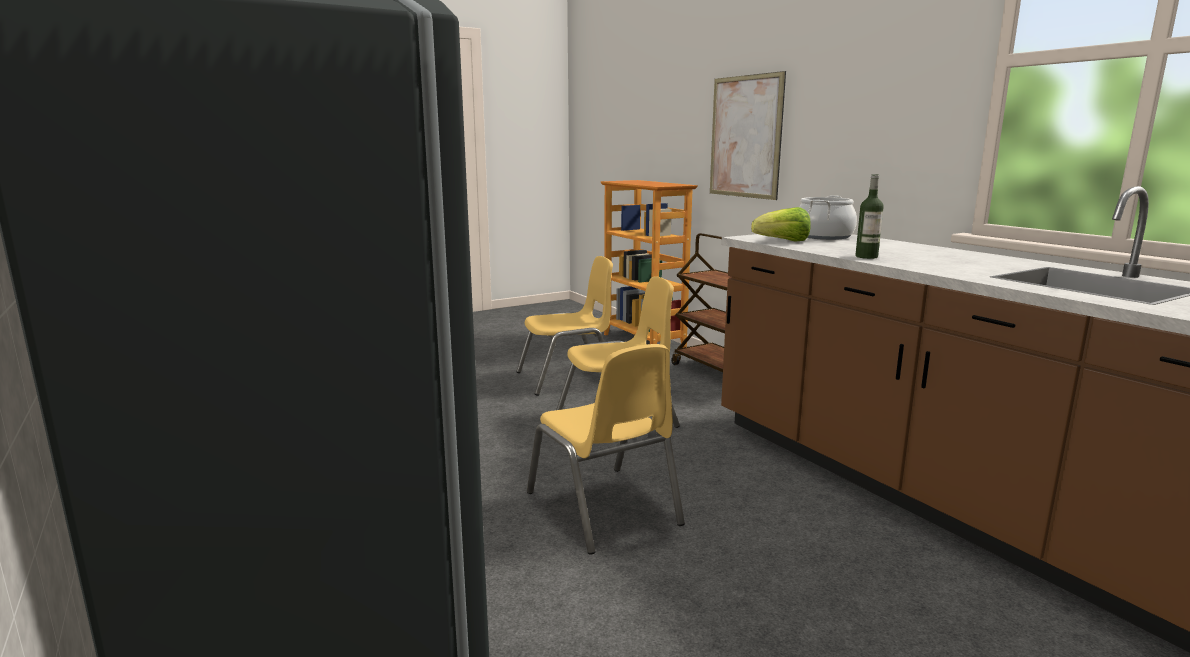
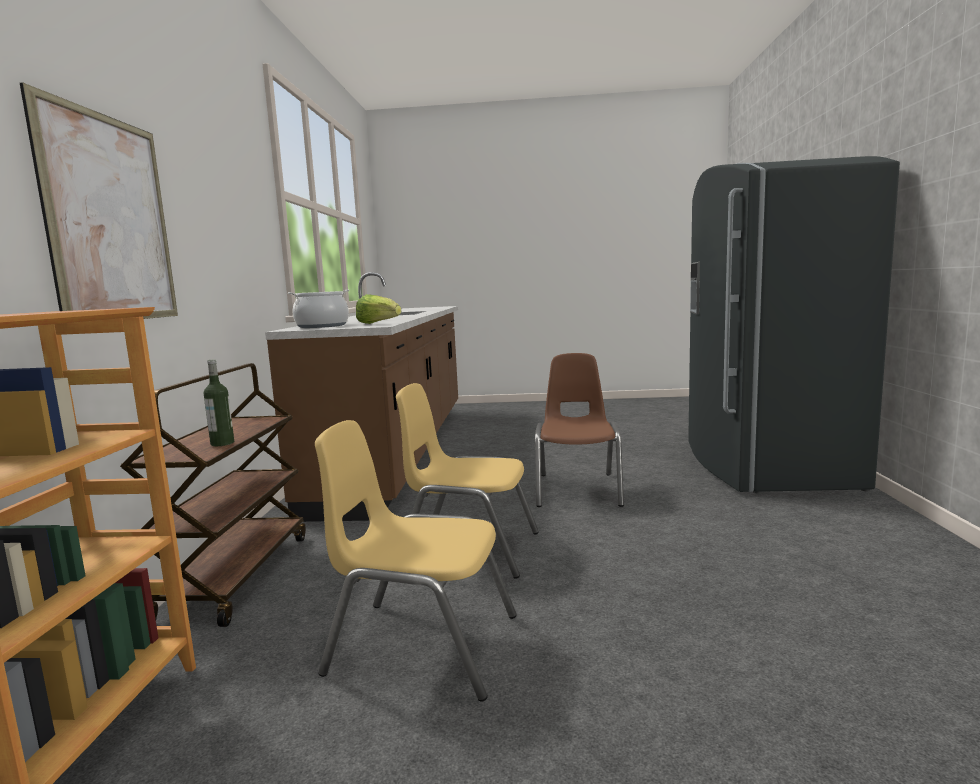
camera: 145 degrees left, 5 degrees down
yellow chair [527,344,685,555] -> brown chair [535,353,624,507]
bottle [855,174,884,259] -> bottle moved to [204,360,234,446]

